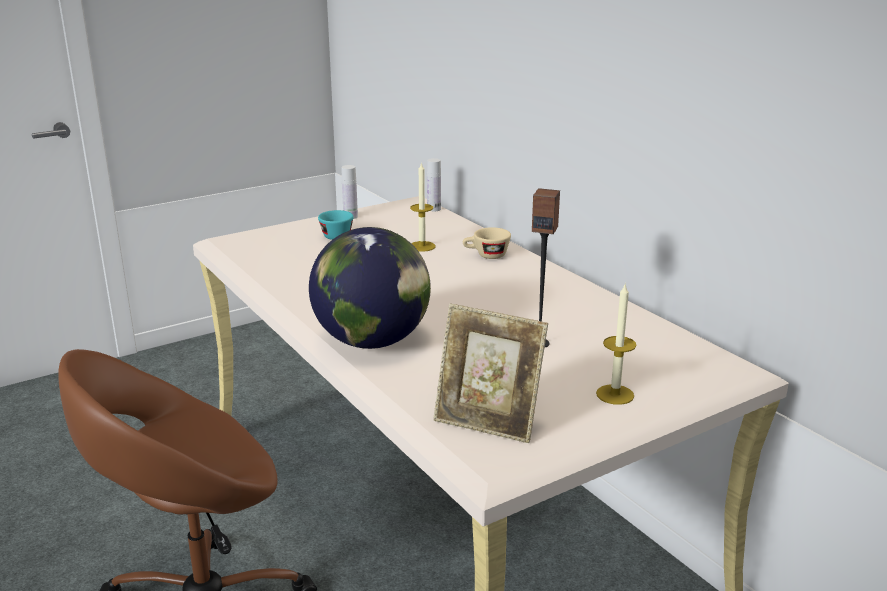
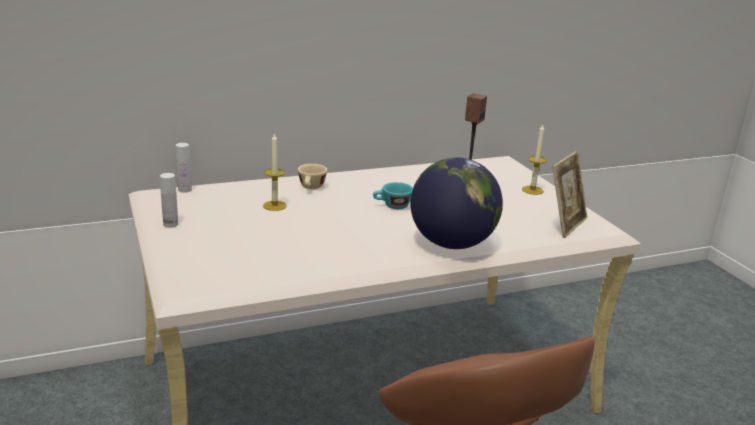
camera: 80 degrees left, 0 degrees up
turquoise cup [318,210,353,240] -> turquoise cup moved to [373,182,413,209]

